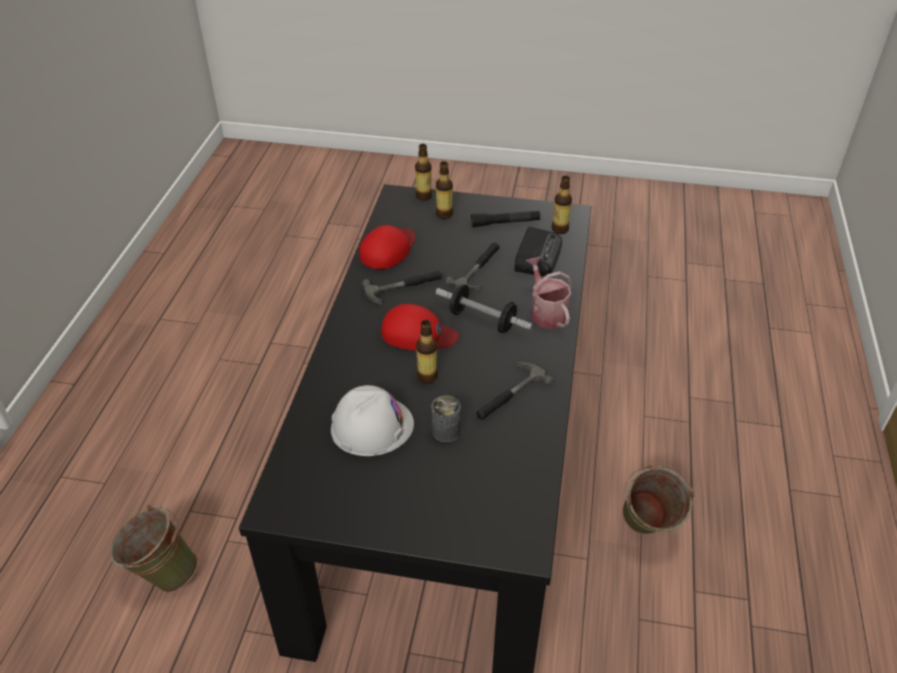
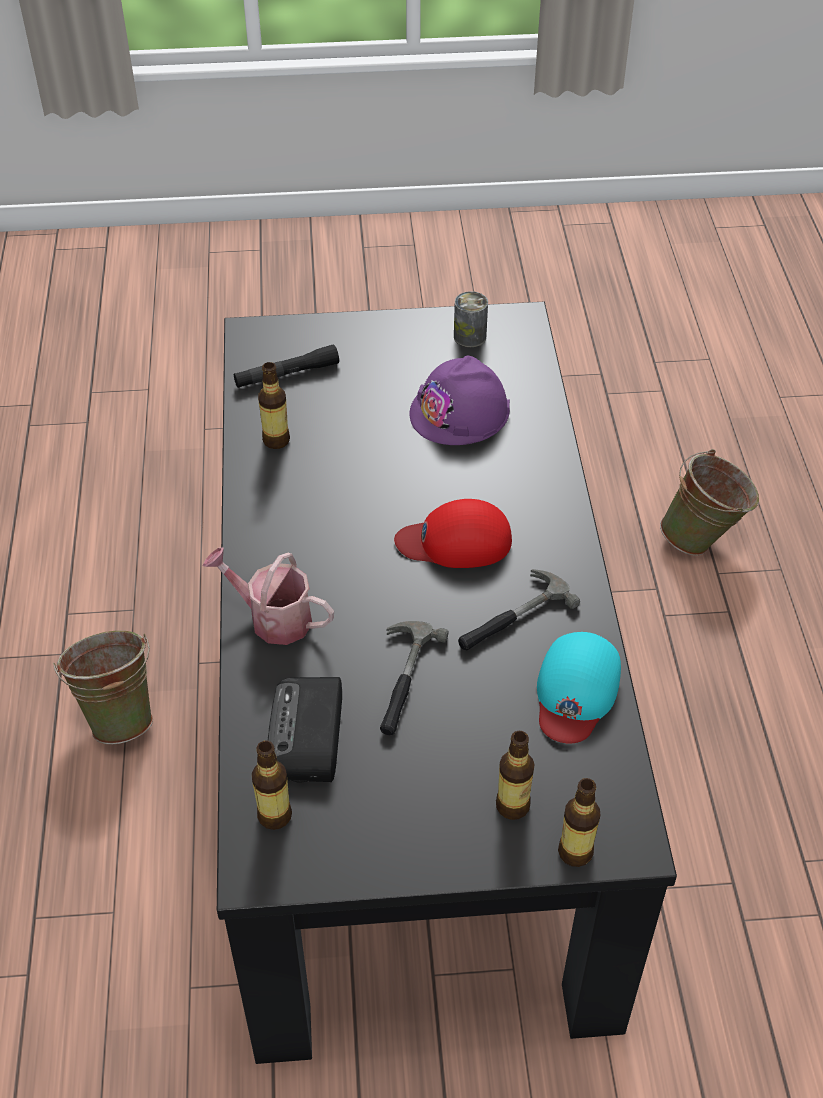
camera: 165 degrees right, 5 degrees up
white hard hat [331,385,414,456] -> purple hard hat [409,355,510,445]
red cap [359,225,416,269] -> turquoise cap [537,632,621,743]
bottle [416,320,438,384] -> bottle moved to [258,362,290,449]
can [431,395,461,443] -> can moved to [454,291,488,347]
dumbbell [436,284,533,333] -> none
black flashlight [471,211,540,227] -> black flashlight moved to [234,344,339,388]
hammer [476,362,554,420] -> none
watering can [526,257,572,329] -> watering can turned 150 degrees clockwise [202,547,334,645]

